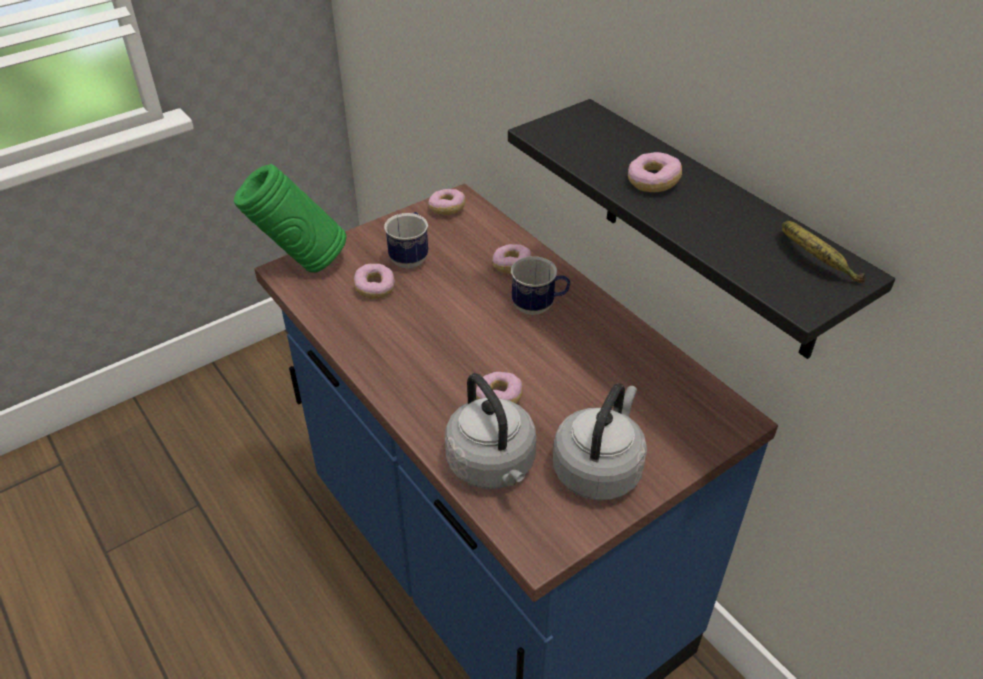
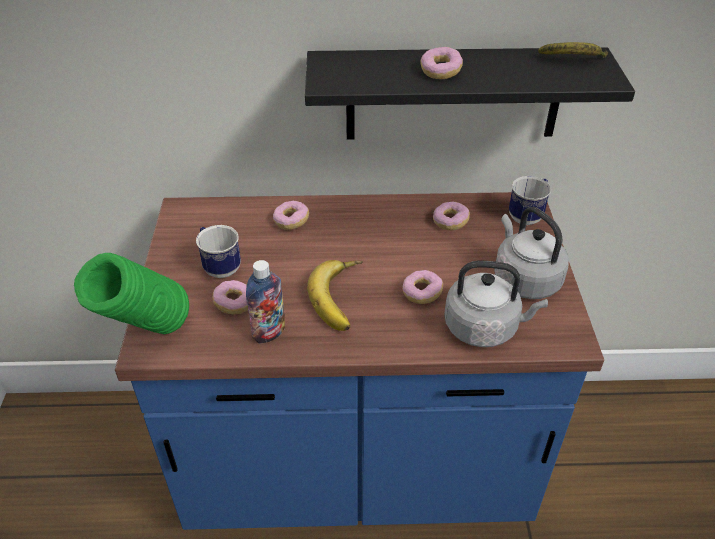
camera: 55 degrees left, 0 degrees up
donut [428,189,465,215] -> donut moved to [433,201,470,230]
mug [511,256,570,315] -> mug moved to [509,176,551,225]
none -> bottle [246,260,285,344]
none -> banana [307,260,363,331]

